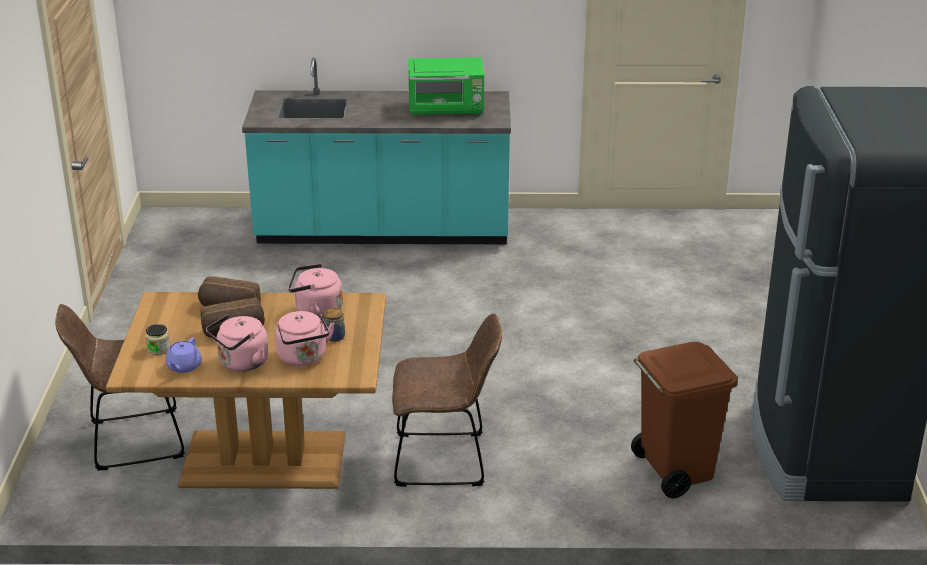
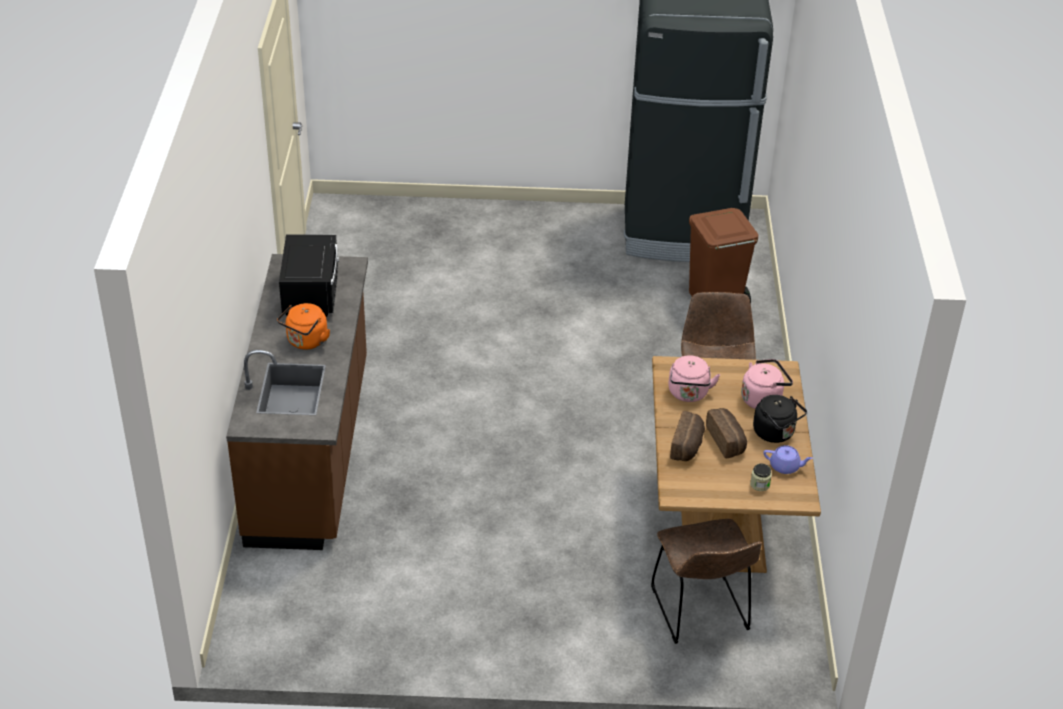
camera: 90 degrees left, 10 degrees up
pink kettle [206,314,268,372] -> black kettle [753,395,807,443]
turquoise counter [242,57,511,244] -> brown counter [226,254,368,550]
jar [324,308,345,342] -> none
green microwave [408,57,484,115] -> black microwave [279,234,339,317]
none -> orange kettle [277,303,330,349]

